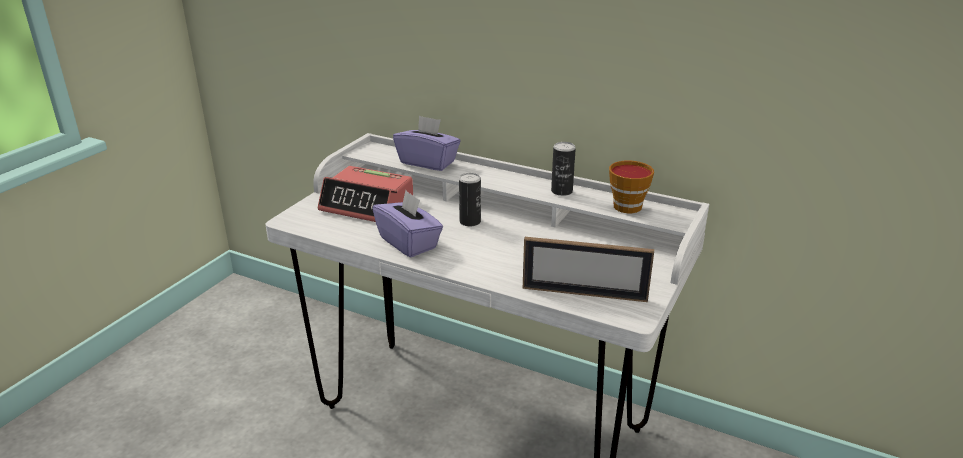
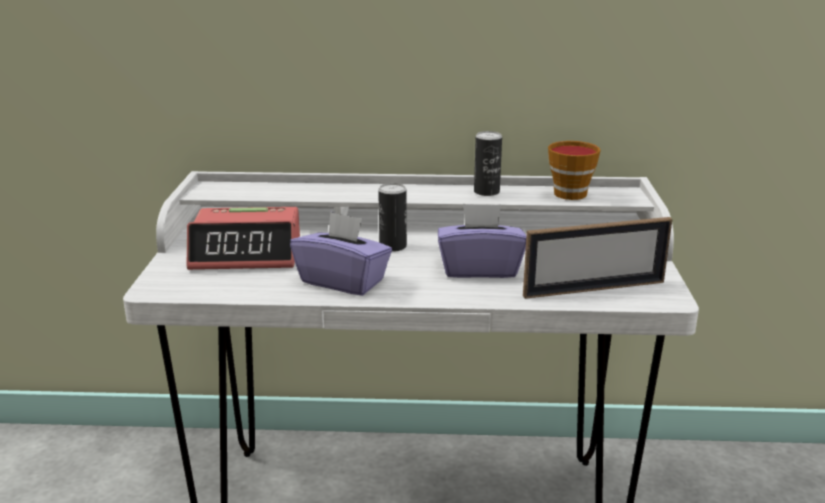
camera: 25 degrees left, 5 degrees down
purple tissue box [393,115,461,171] -> purple tissue box moved to [438,204,526,278]

